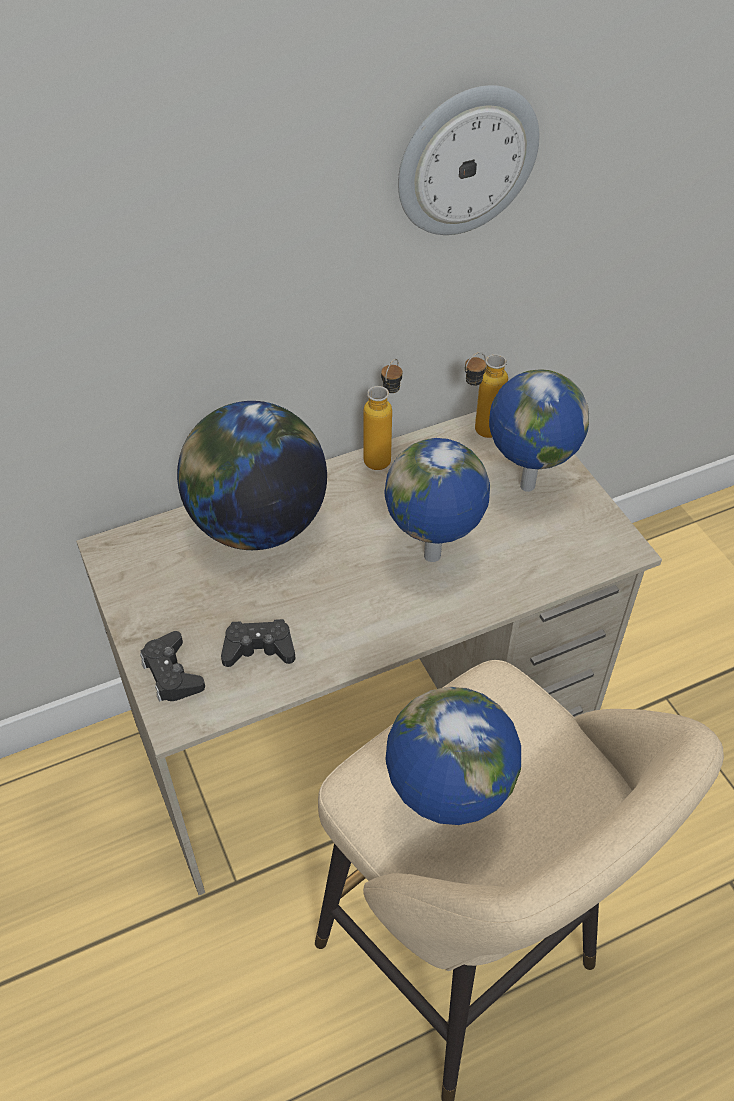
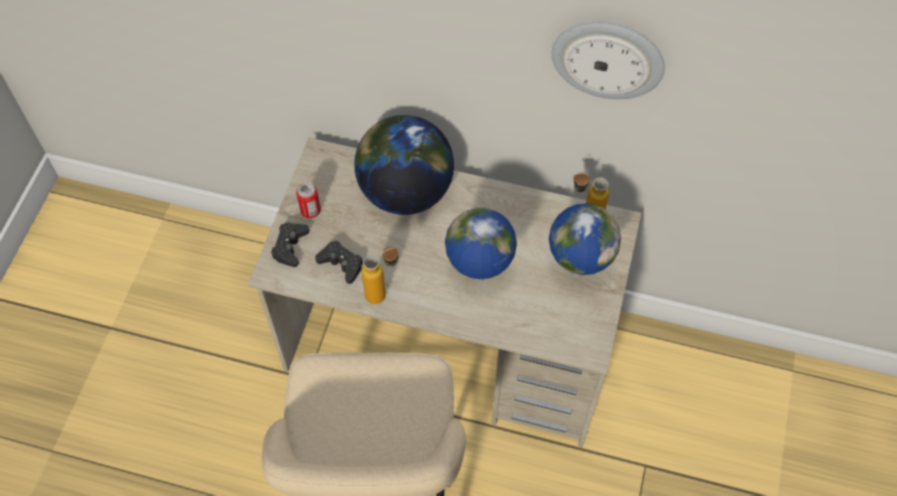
camera: 40 degrees right, 10 degrees up
bottle [363,359,402,470] -> bottle moved to [362,247,399,304]
globe [386,687,521,825] -> none
none -> can [296,183,321,218]

